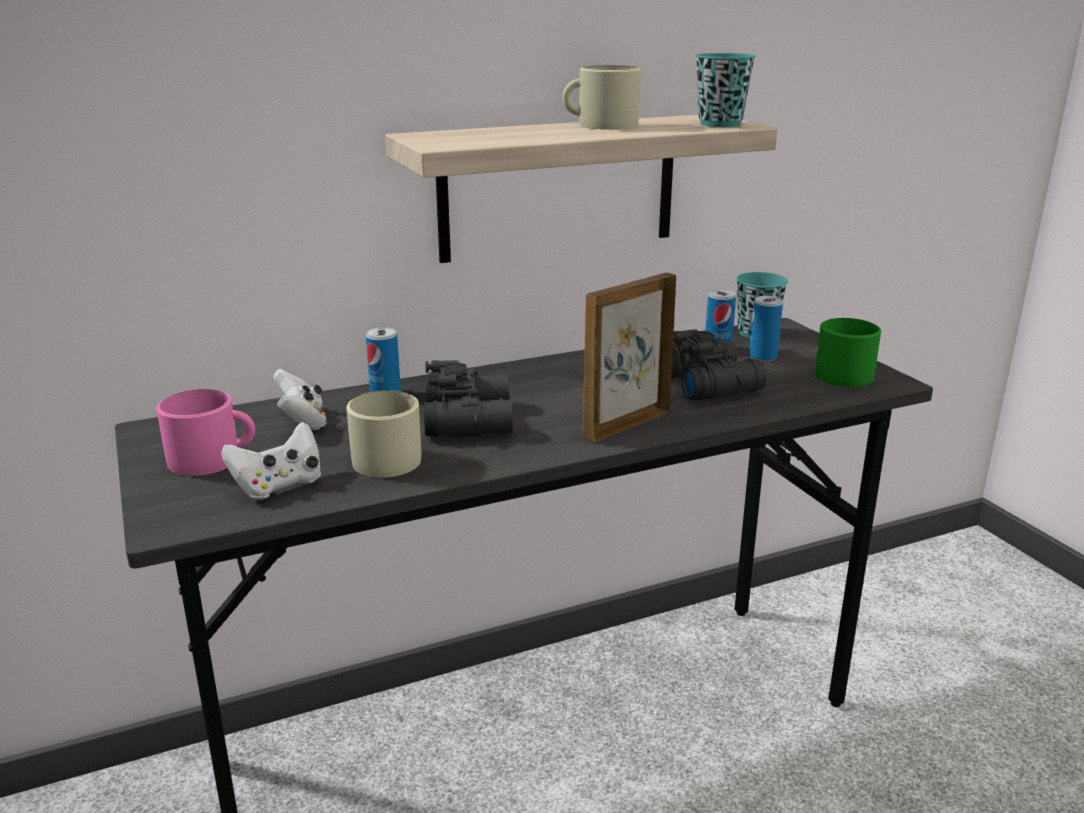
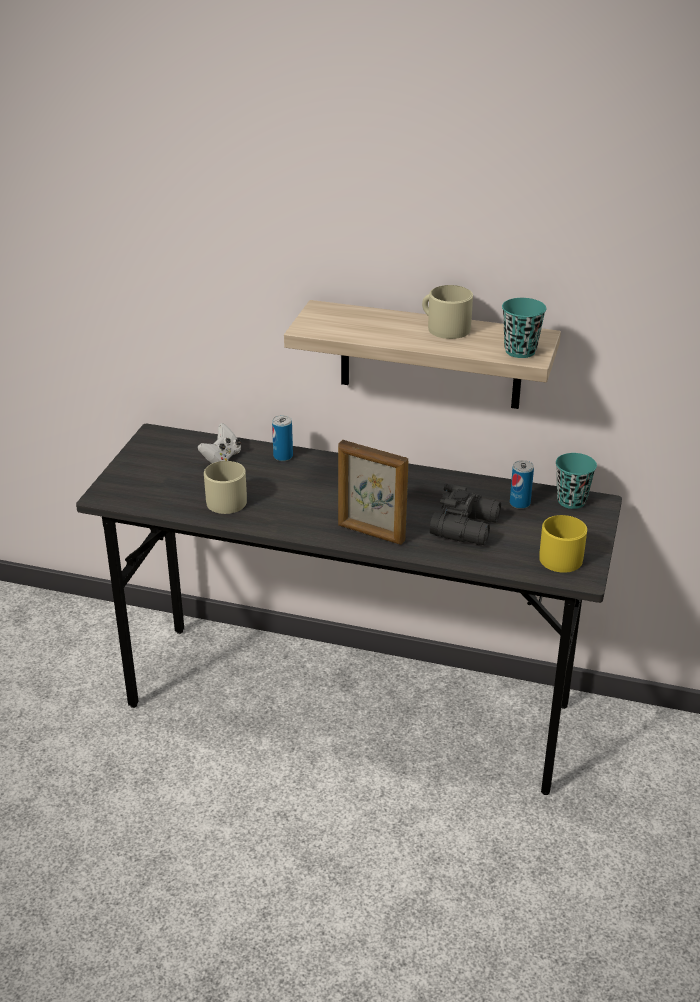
camera: 40 degrees right, 10 degrees up
pink mug [156,389,255,476] -> none
white game controller [221,422,321,500] -> none
black binoculars [424,360,513,438] -> none
picture frame [583,273,676,442] -> picture frame turned 150 degrees counterclockwise [338,440,408,545]
can [749,296,783,361] -> none
green mug [815,318,881,387] -> yellow mug [539,515,587,573]

